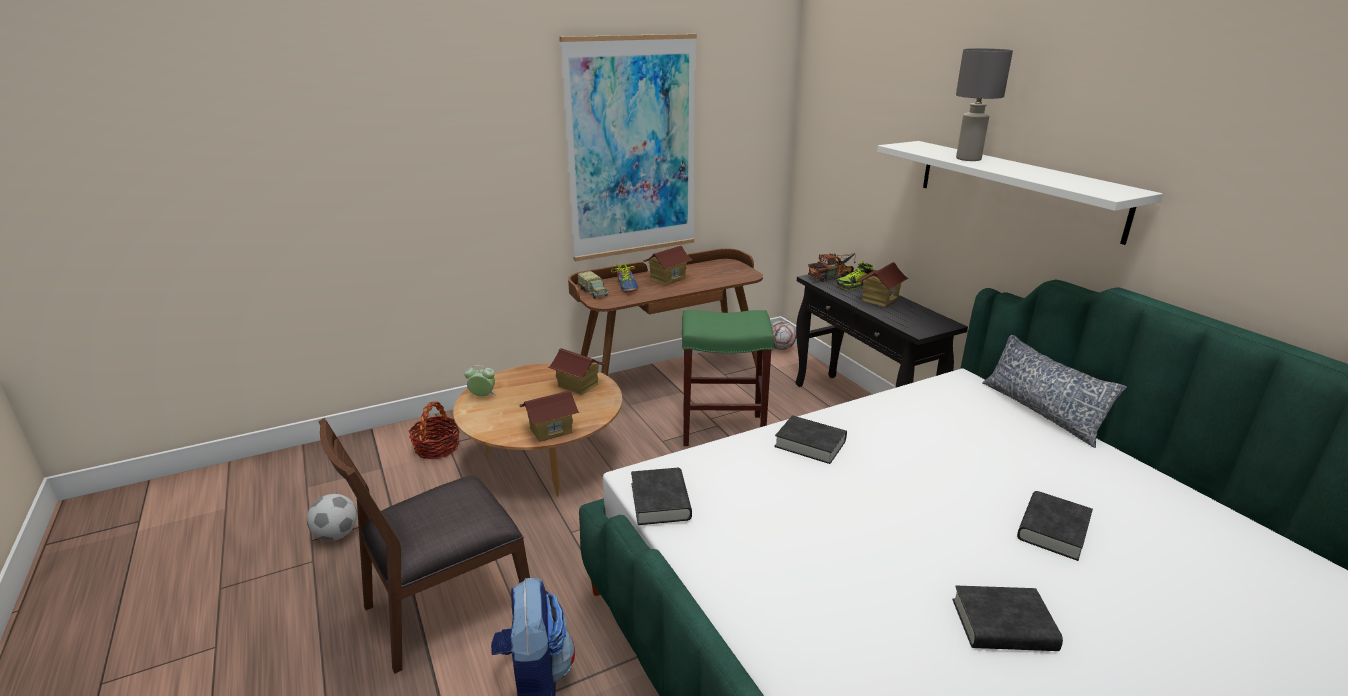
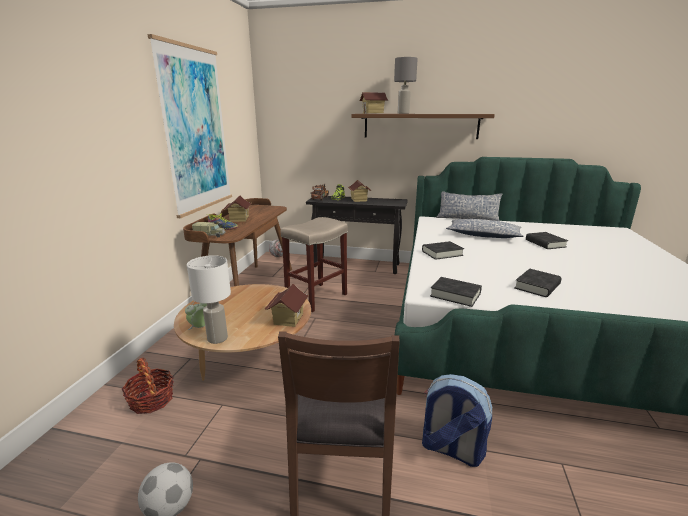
camera: 50 degrees left, 5 degrees down
toy house [548,348,605,395] -> toy house moved to [359,92,388,114]
green stool [682,310,774,446] -> beige stool [281,217,348,312]
white shelf [877,141,1163,245] -> brown shelf [351,114,495,139]
black book [952,586,1063,651] -> black book moved to [515,269,561,297]
none -> white table lamp [187,255,231,344]
none -> pillow [446,219,524,238]

